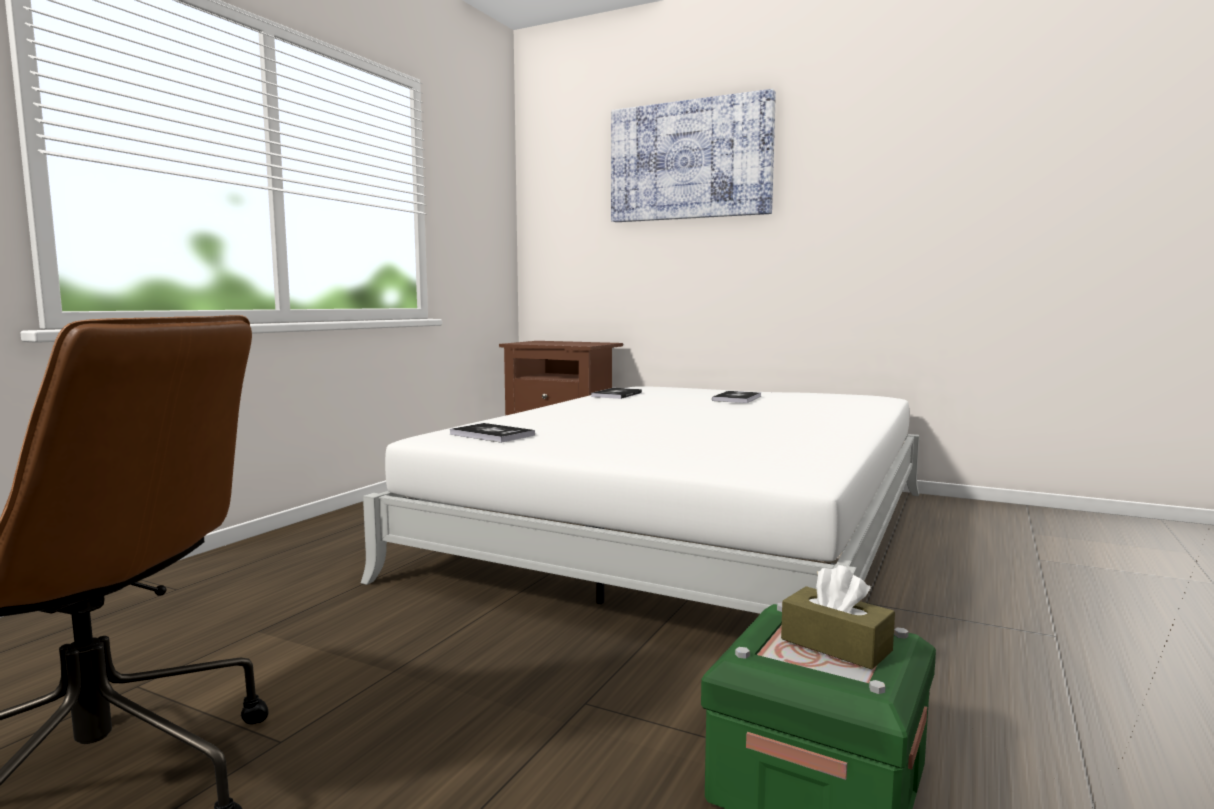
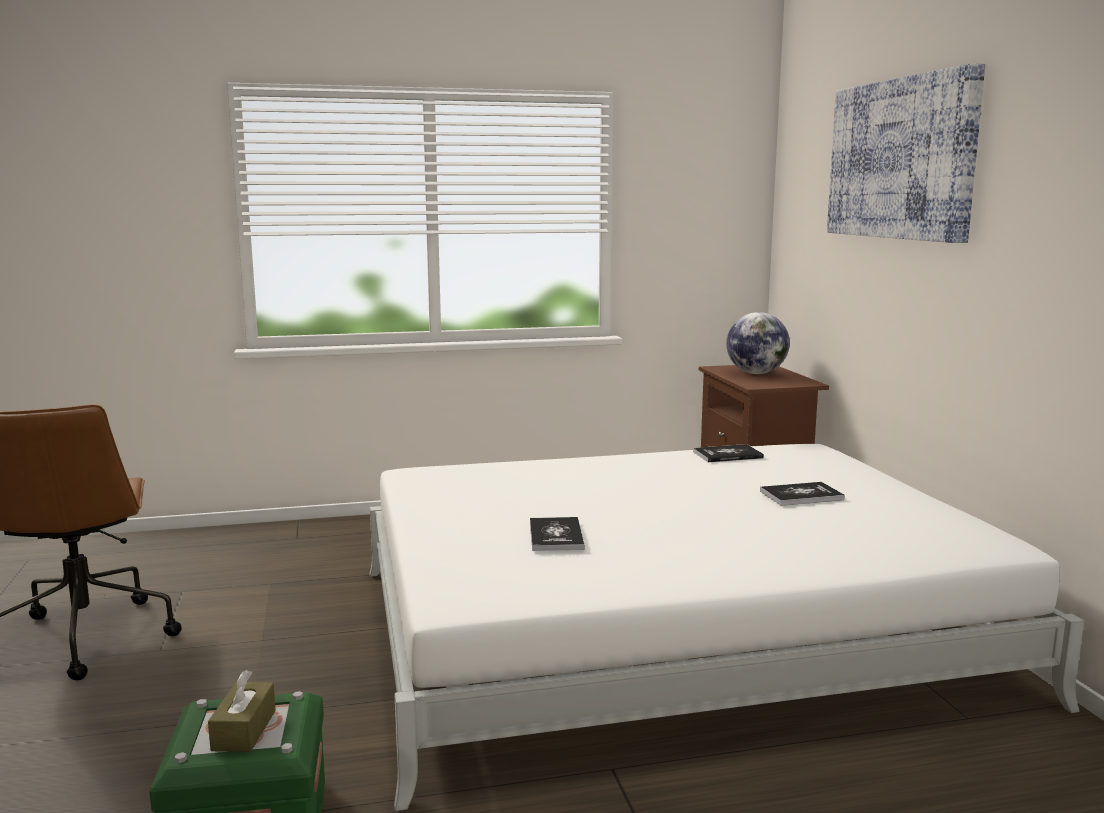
camera: 50 degrees right, 5 degrees up
book [450,423,535,443] -> book moved to [530,517,585,551]
none -> globe [726,312,790,374]

